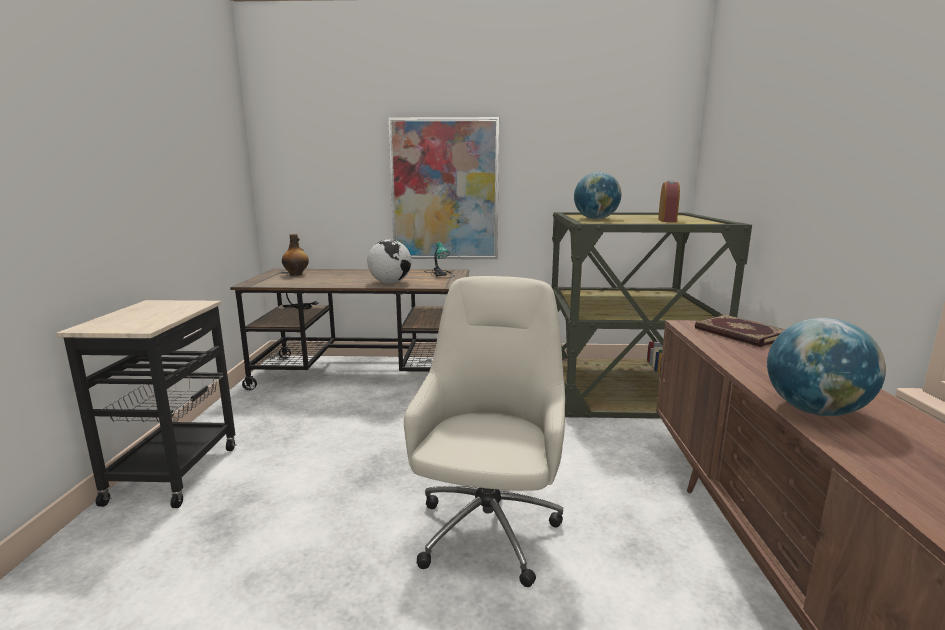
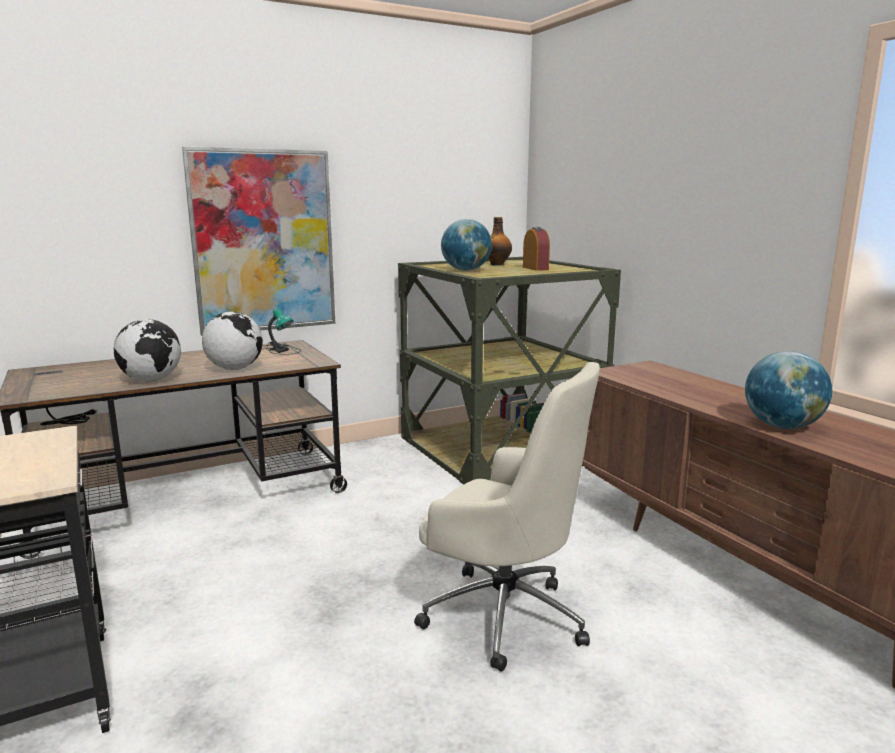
camera: 30 degrees left, 0 degrees up
bottle [282,234,309,276] -> bottle moved to [488,217,512,265]
beige office chair [404,276,565,587] -> beige office chair turned 135 degrees clockwise [414,362,600,671]
book [695,315,785,347] -> none
none -> globe [113,319,181,381]

